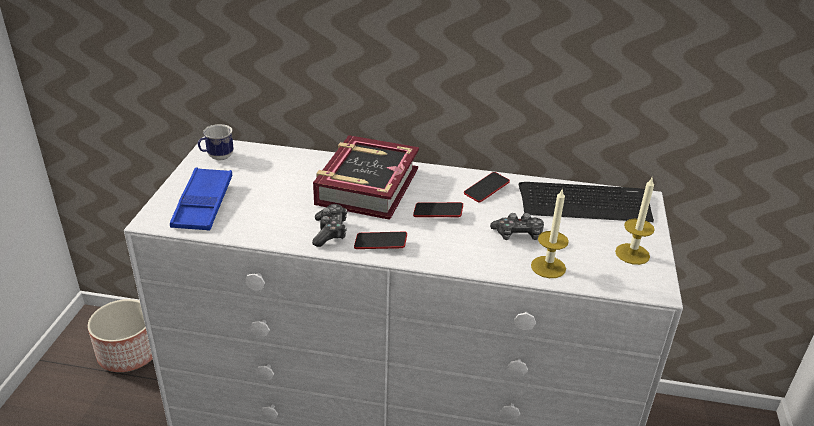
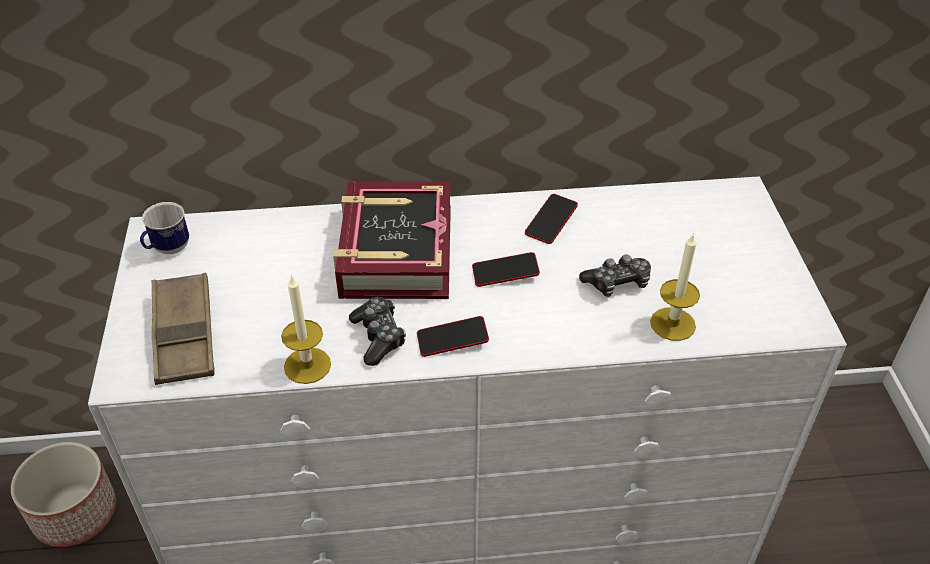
camera: 15 degrees left, 10 degrees up
blue tray [170,167,232,231] -> brown tray [152,273,215,385]
keyboard [519,182,654,222] -> none
candle [615,176,655,265] -> candle moved to [281,275,331,384]

